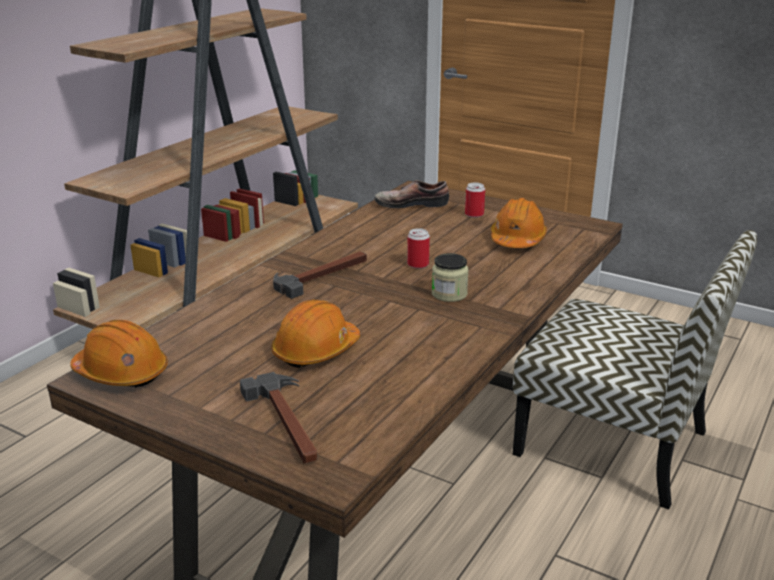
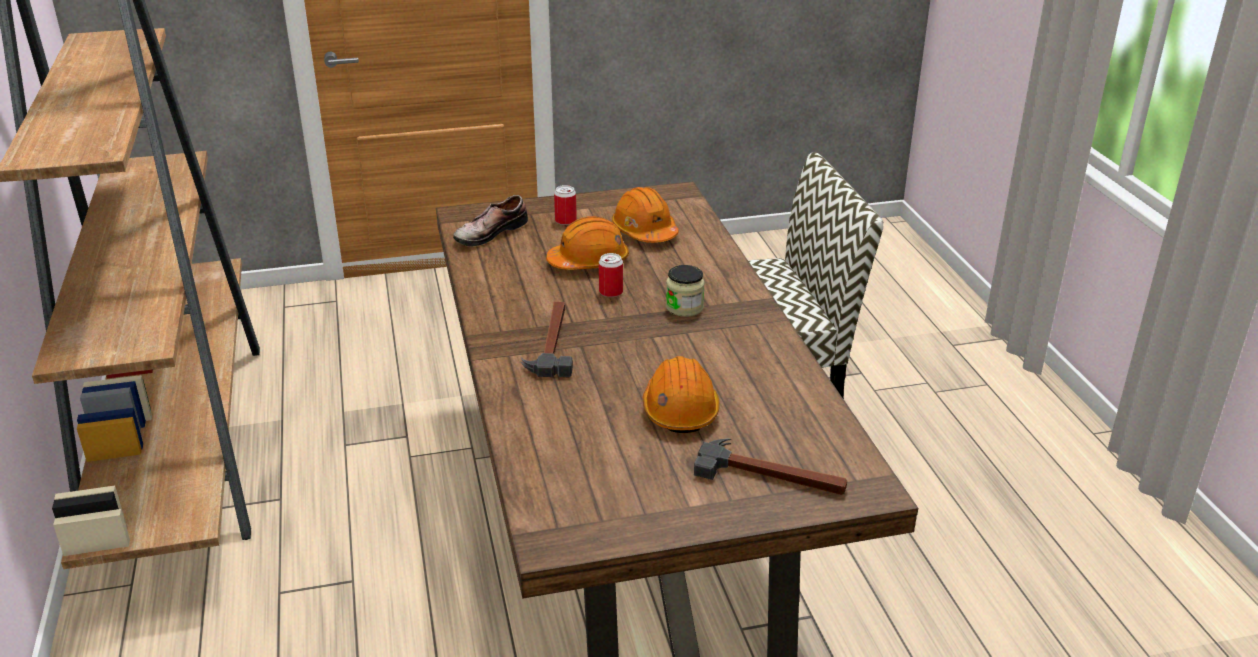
camera: 45 degrees left, 5 degrees up
orange hard hat [70,320,168,388] -> orange hard hat moved to [546,216,629,270]

